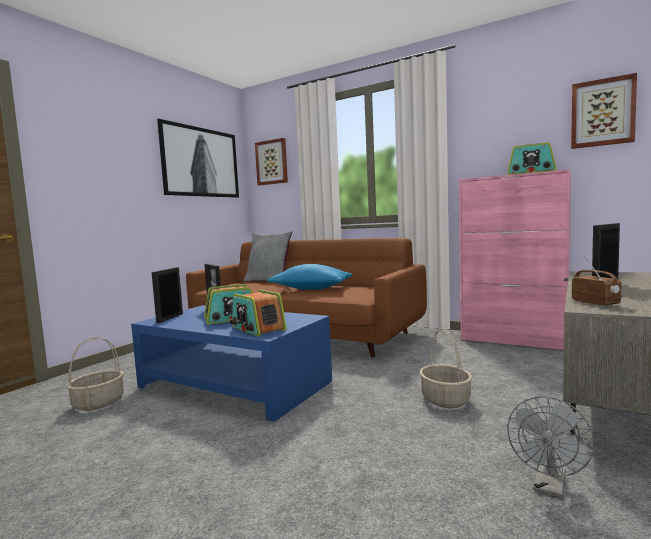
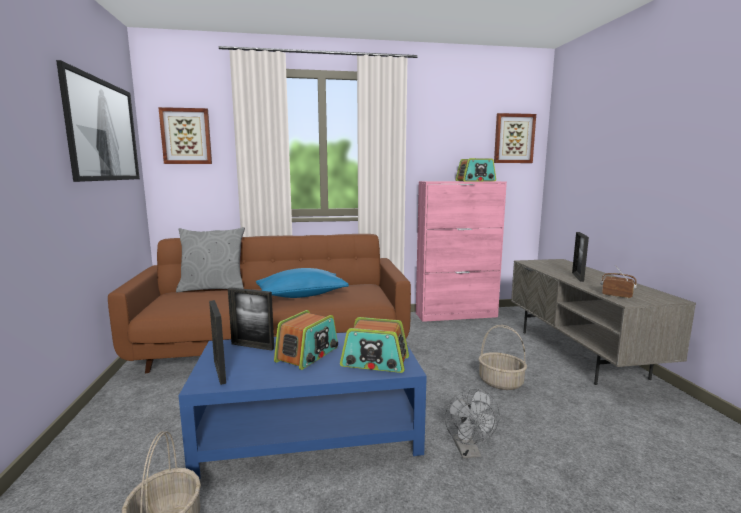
camera: 40 degrees left, 5 degrees up
grey fan [507,396,595,498] -> grey fan moved to [445,388,500,459]

